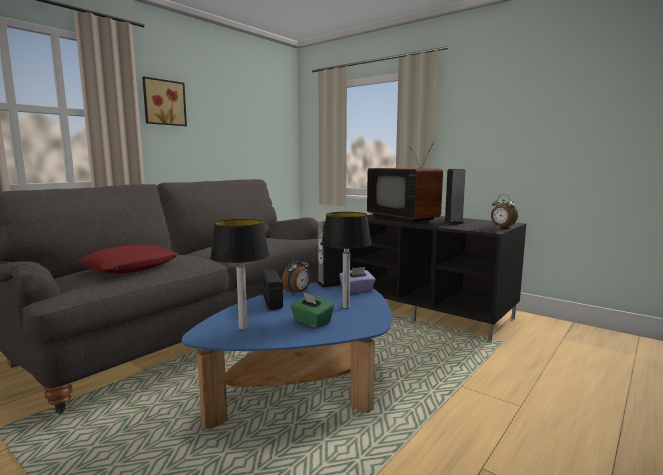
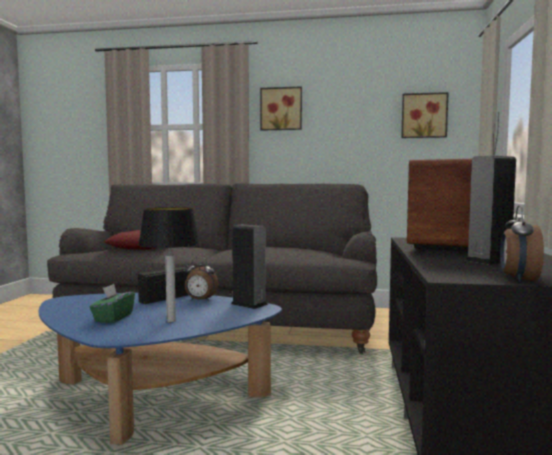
camera: 60 degrees right, 5 degrees down
table lamp [210,219,269,330] -> none
purple tissue box [339,267,375,293] -> none
none -> picture [401,92,449,138]

